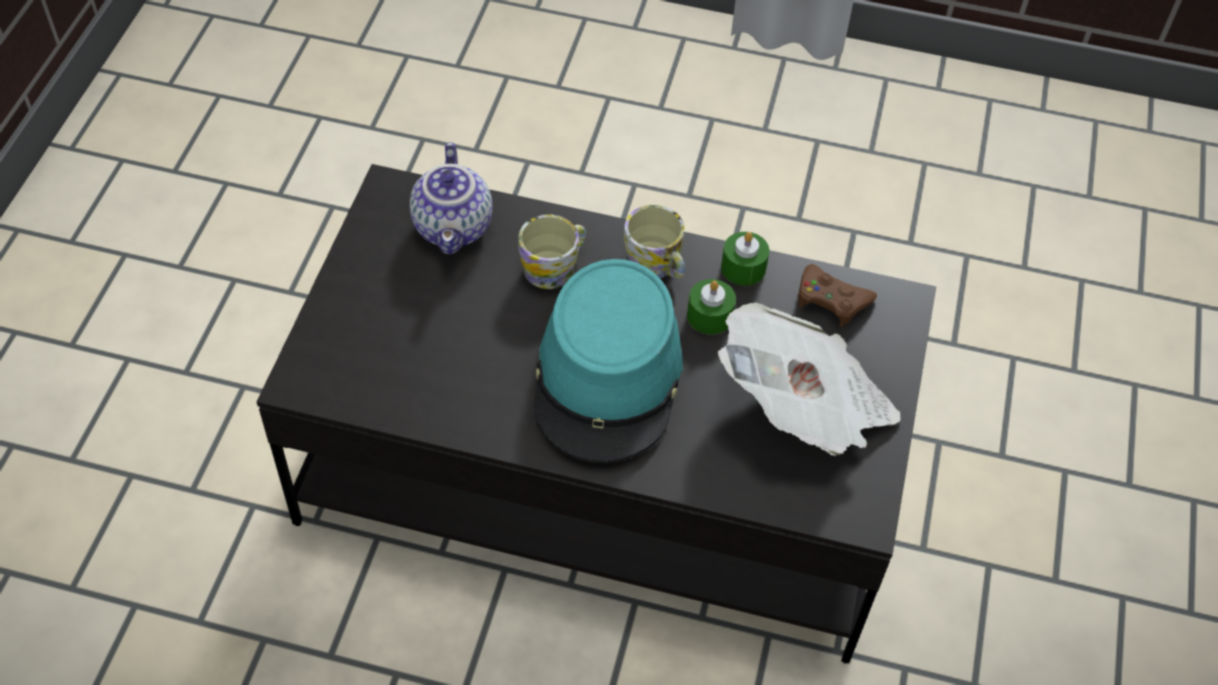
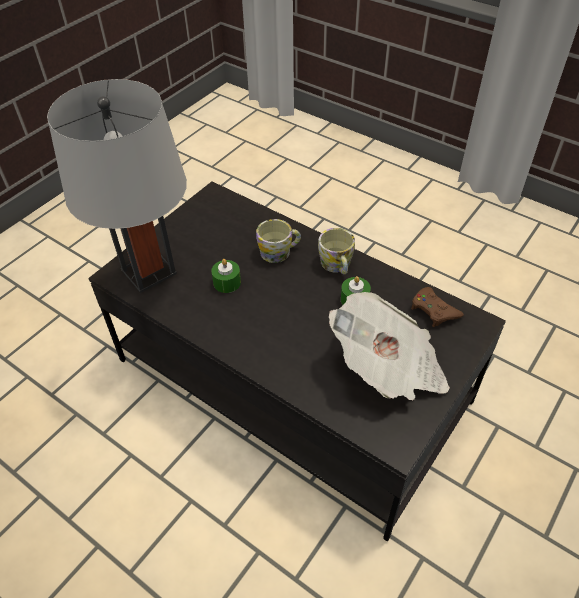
camera: 25 degrees right, 5 degrees down
teapot [410,142,493,255] -> none
turquoise hat [533,259,683,463] -> none
green candle [721,232,769,286] -> green candle moved to [211,259,241,293]
none -> grey table lamp [47,79,187,293]

